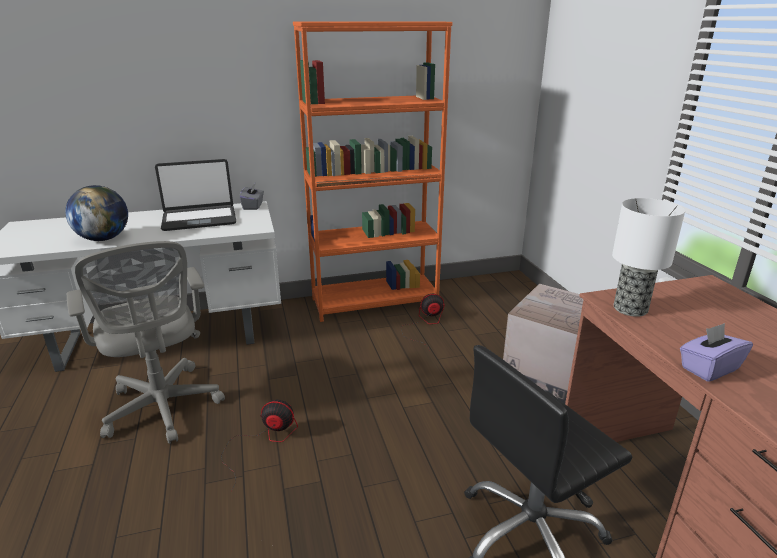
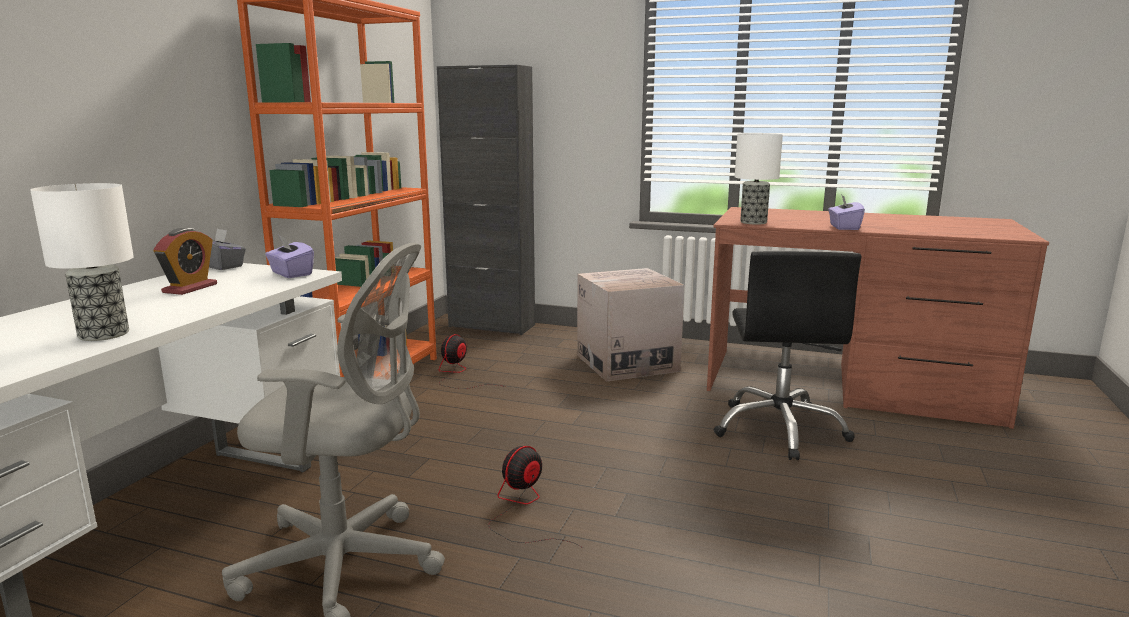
camera: 55 degrees left, 10 degrees down
globe [65,185,128,241] -> table lamp [30,183,134,341]
laptop [155,159,236,231] -> alarm clock [153,228,217,295]
none -> purple tissue box [265,236,314,278]
none -> black cabinet [437,65,535,335]

